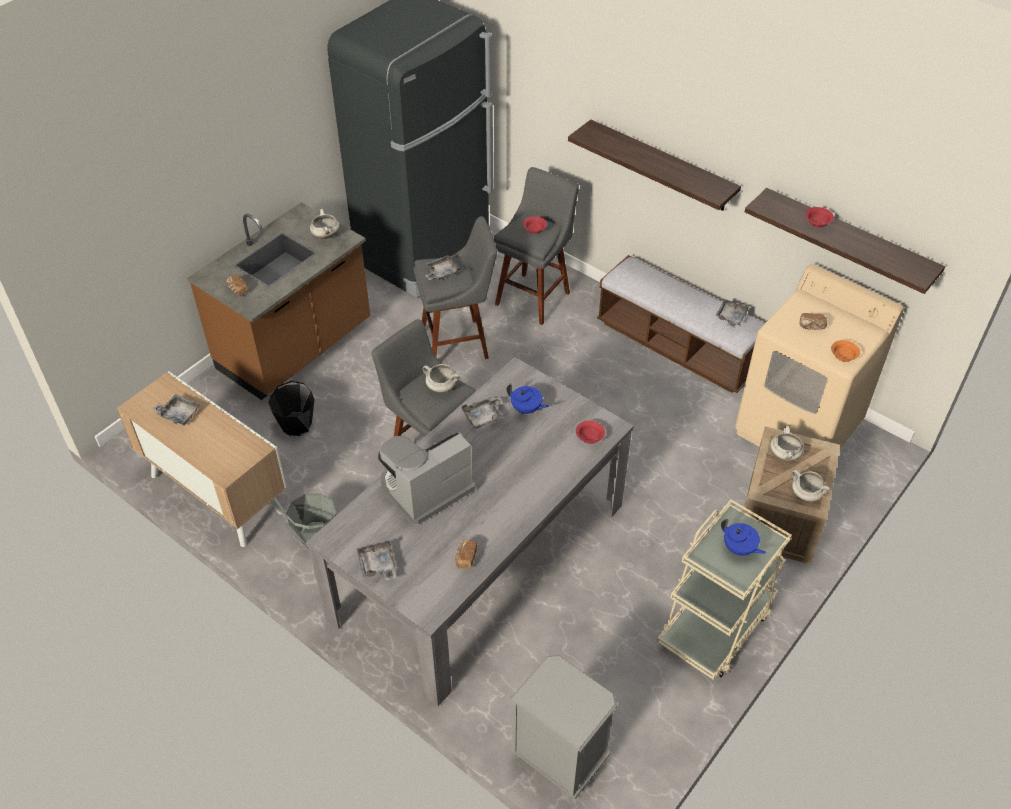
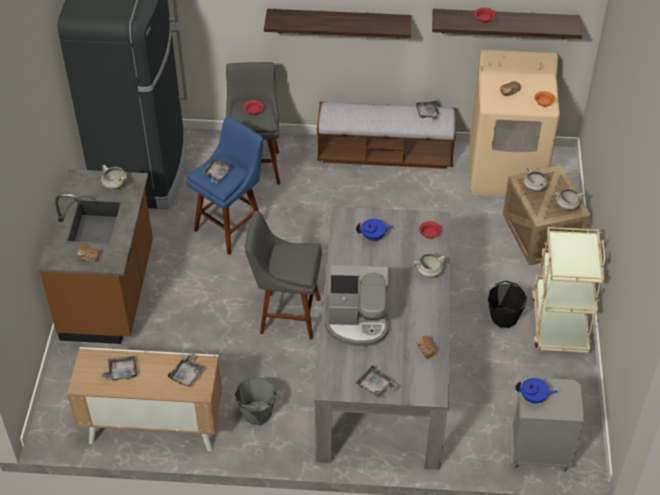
camera: 35 degrees left, 0 degrees up
black bucket [268,381,315,437] -> black bucket moved to [488,281,527,329]
coffee machine [378,432,476,525] -> coffee machine turned 105 degrees counterclockwise [324,265,389,347]
grey stool [414,216,497,359] -> blue stool [186,117,263,255]
white cooking pot [423,364,459,393] -> white cooking pot moved to [414,253,446,278]
grey tray [462,397,503,429] -> grey tray moved to [168,353,204,387]
blue teapot [721,519,766,556] -> blue teapot moved to [516,378,557,403]

